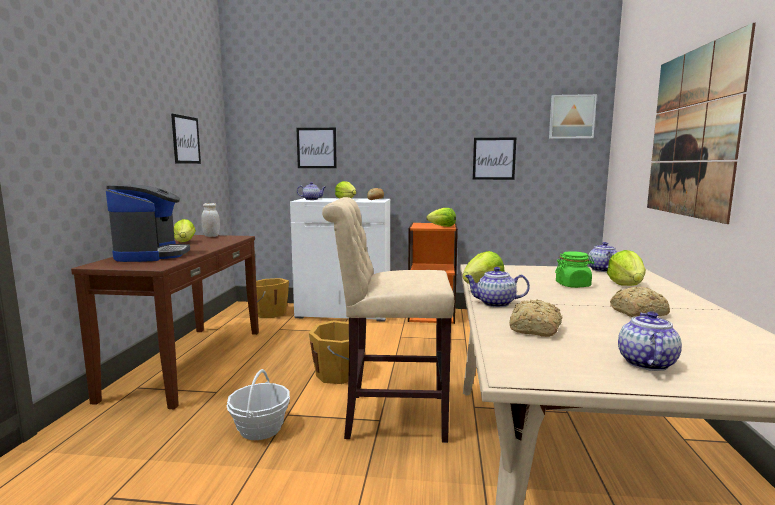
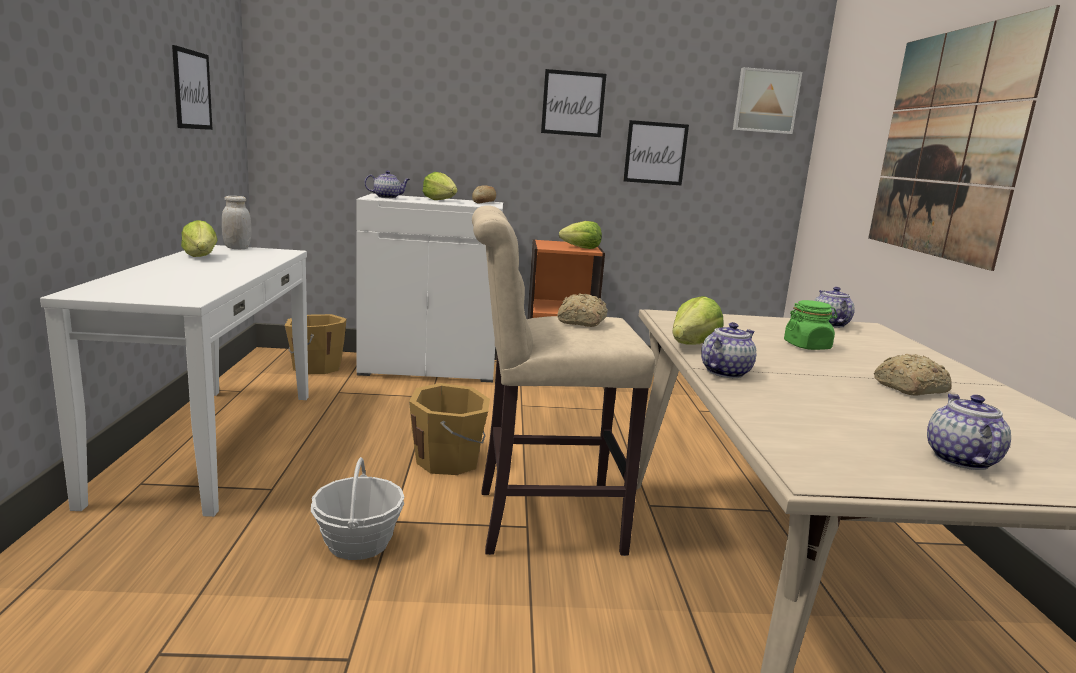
camera: 10 degrees left, 5 degrees up
brown console table [71,235,259,409] -> white console table [40,245,309,517]
coffee machine [106,185,190,262] -> none
picture [297,128,337,168] -> picture moved to [541,69,606,137]
teapot [465,267,530,308] -> teapot turned 135 degrees clockwise [701,322,757,378]
bread [509,299,562,337] -> bread moved to [557,293,608,327]
lettuce [607,250,646,286] -> none

